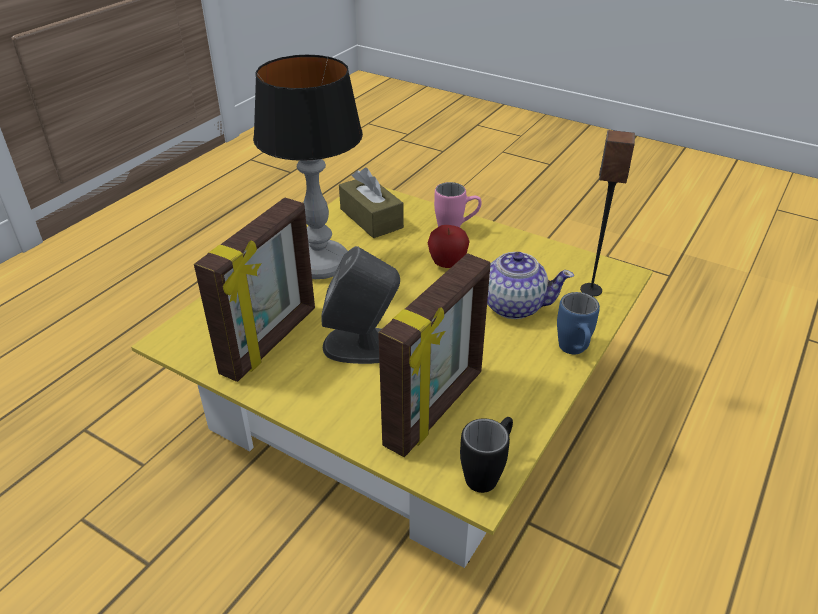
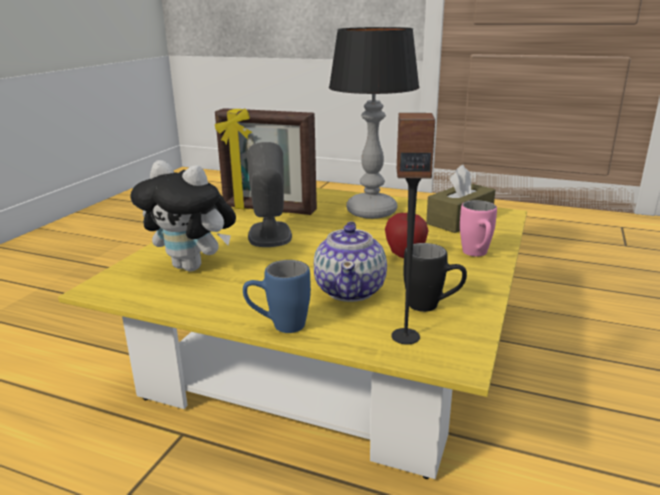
camera: 80 degrees right, 15 degrees down
picture frame [378,253,490,457] -> plush toy [130,160,236,272]
black mug [460,417,513,493] -> black mug moved to [403,243,467,312]

